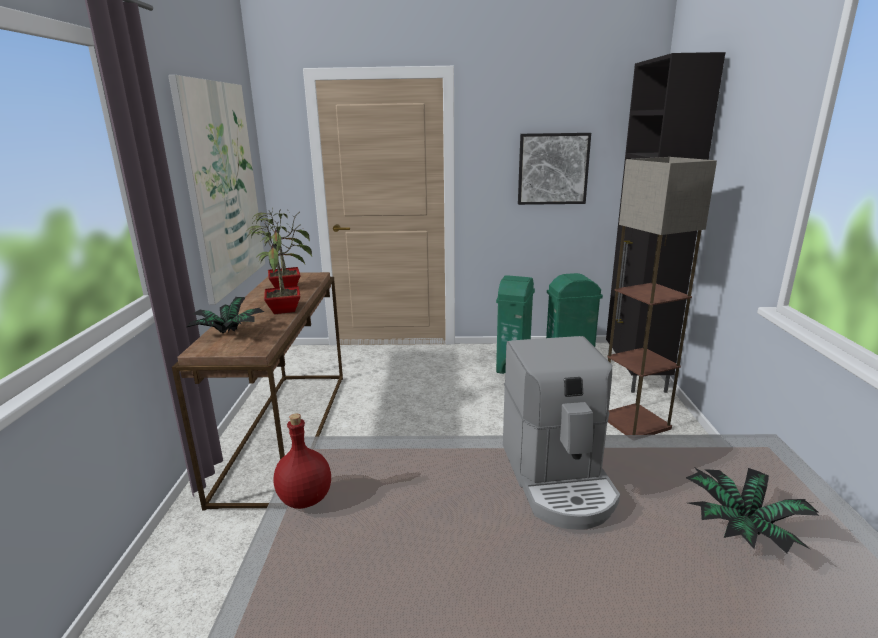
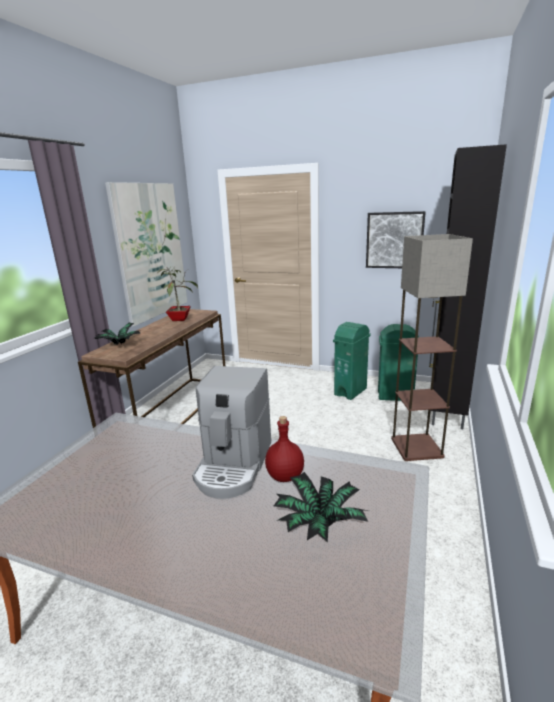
camera: 20 degrees right, 0 degrees up
potted plant [245,221,312,314] -> none
red bottle [274,413,331,509] -> red bottle moved to [265,416,304,482]

